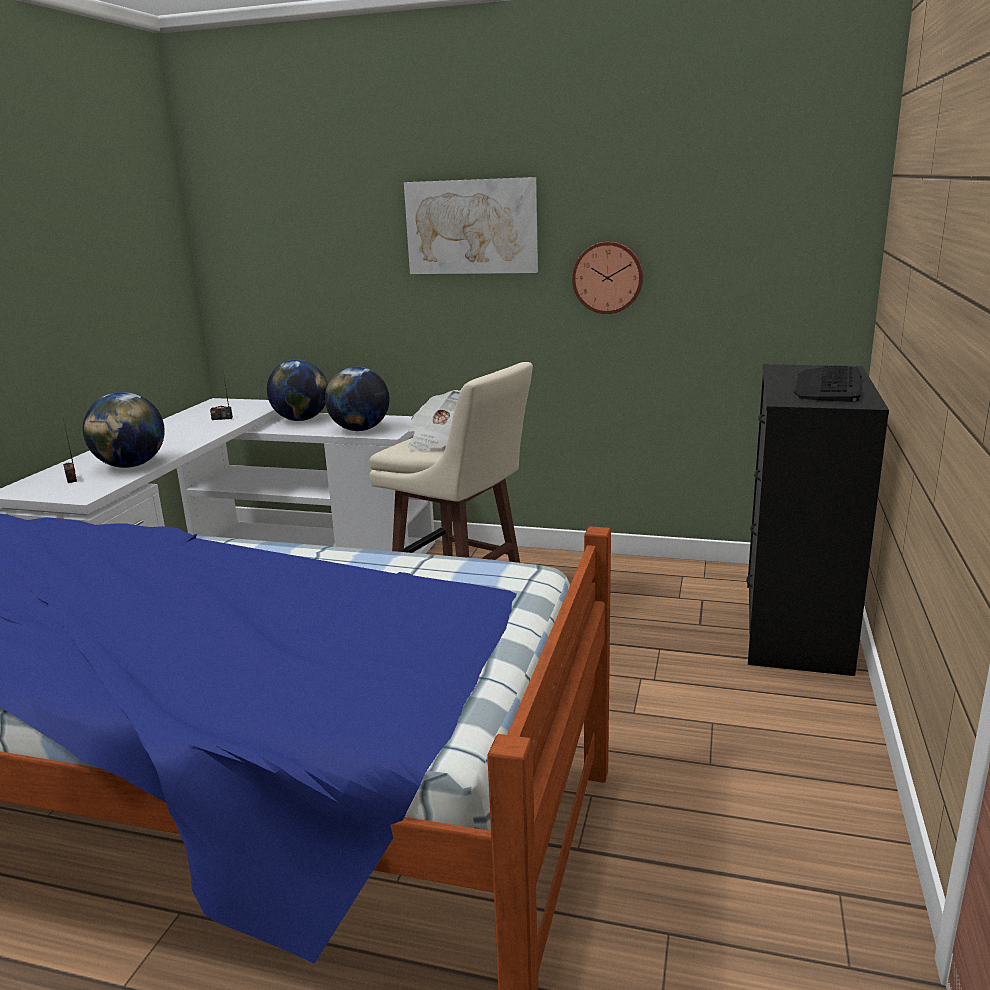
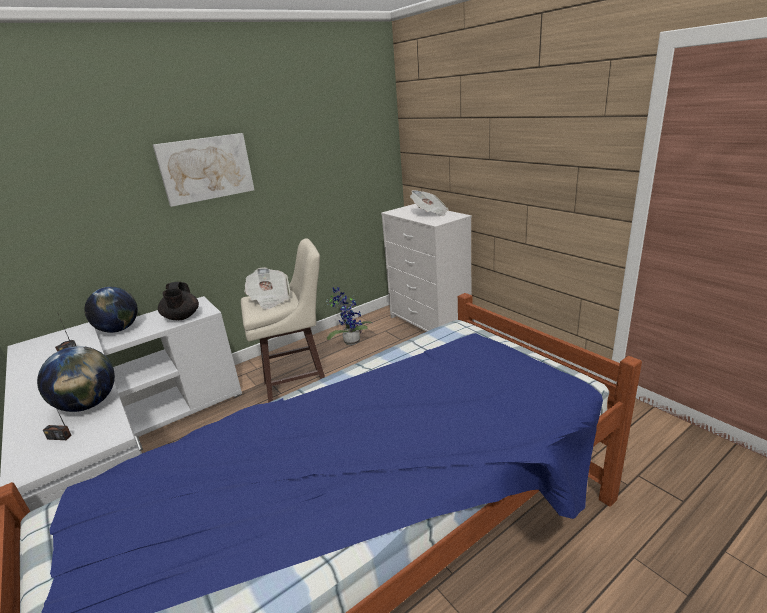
camera: 50 degrees left, 5 degrees up
globe [325,367,389,431] -> black teapot [158,282,199,320]
wall clock [572,241,643,314] -> none
black dresser [746,364,889,676] -> white dresser [381,204,472,332]
keyboard [794,366,862,402] -> newspaper [410,190,449,216]
none -> potted plant [326,287,372,345]

